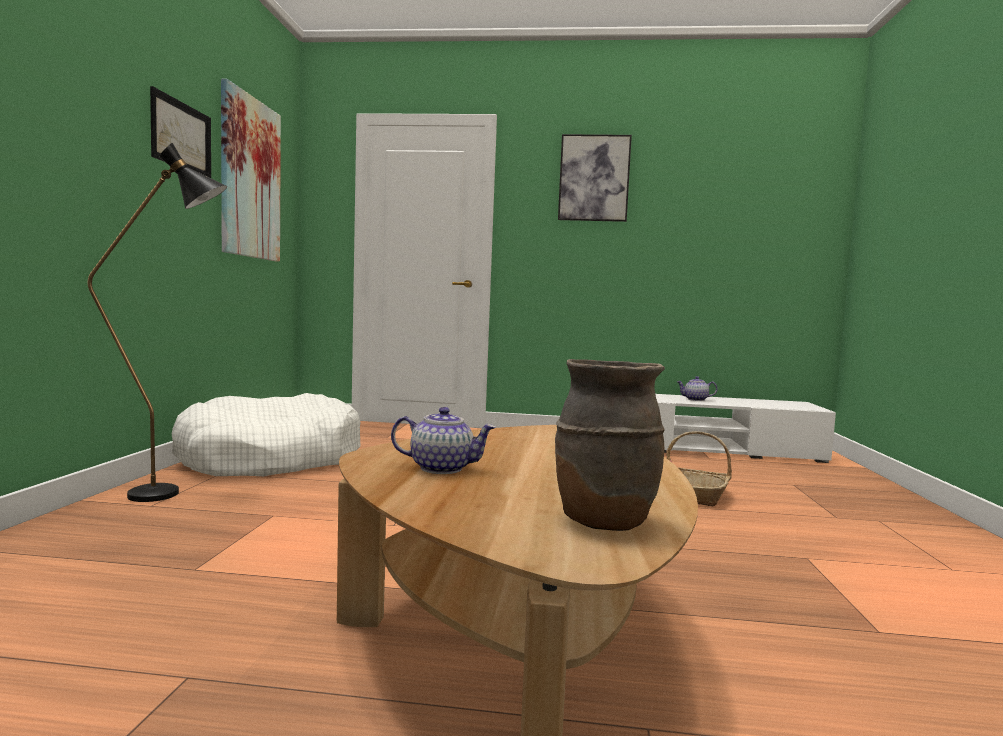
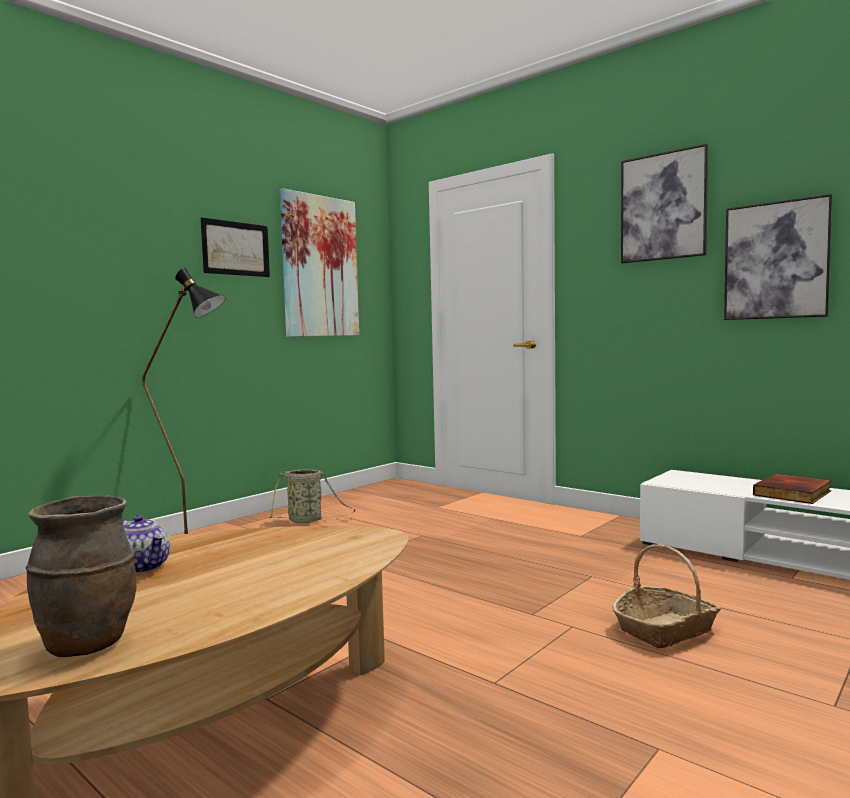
camera: 35 degrees right, 0 degrees up
white dog bed [172,393,361,476] -> basket [270,469,356,523]
teapot [677,376,717,401] -> book [753,474,831,504]
none -> picture [724,194,833,320]

